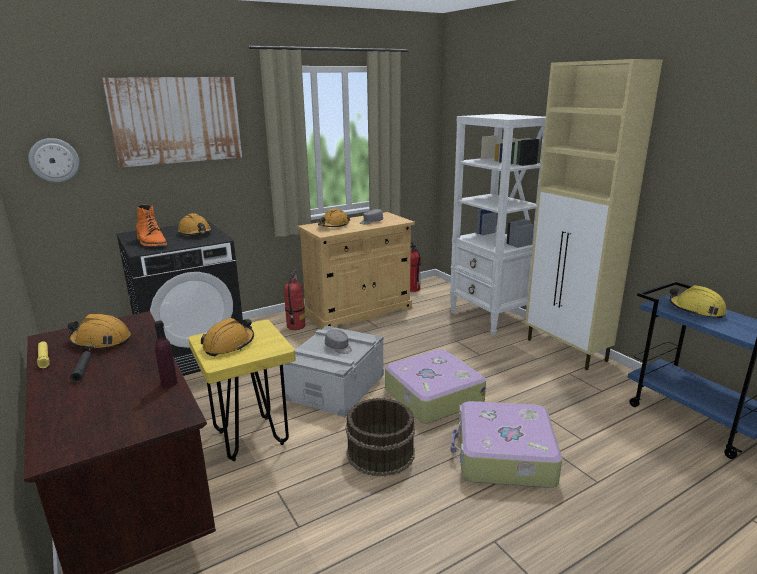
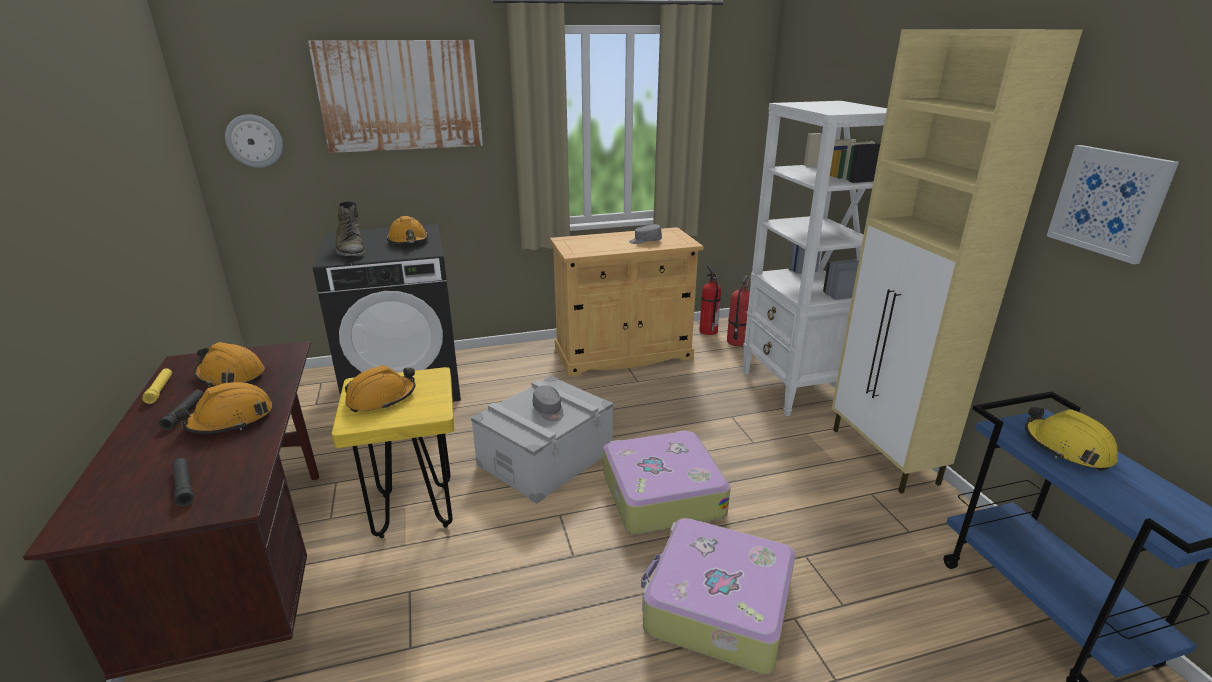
camera: 15 degrees right, 5 degrees up
orange boot [136,204,167,246] -> green boot [336,201,365,256]
purple bottle [154,321,178,388] -> none
fire extinguisher [284,269,305,330] -> fire extinguisher moved to [727,275,750,346]
orange hard hat [318,209,350,227] -> orange hard hat moved to [174,382,272,434]
brown bucket [345,398,415,477] -> none
none -> black flashlight [173,458,194,506]
none -> picture [1047,145,1179,264]

